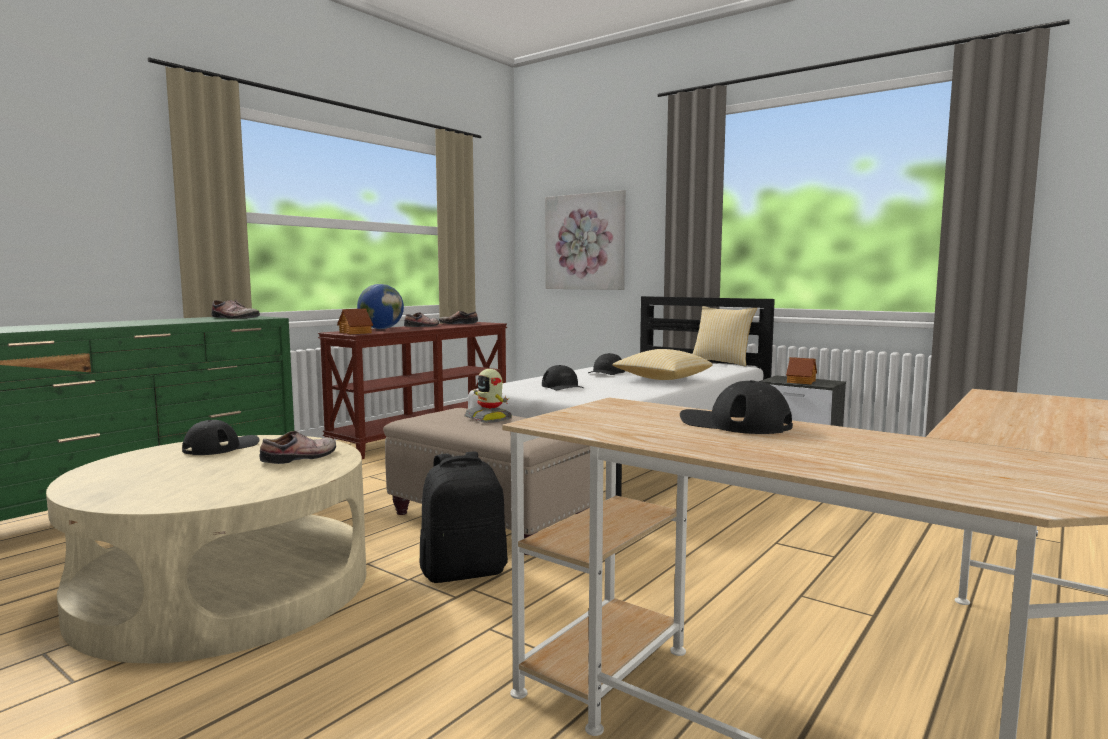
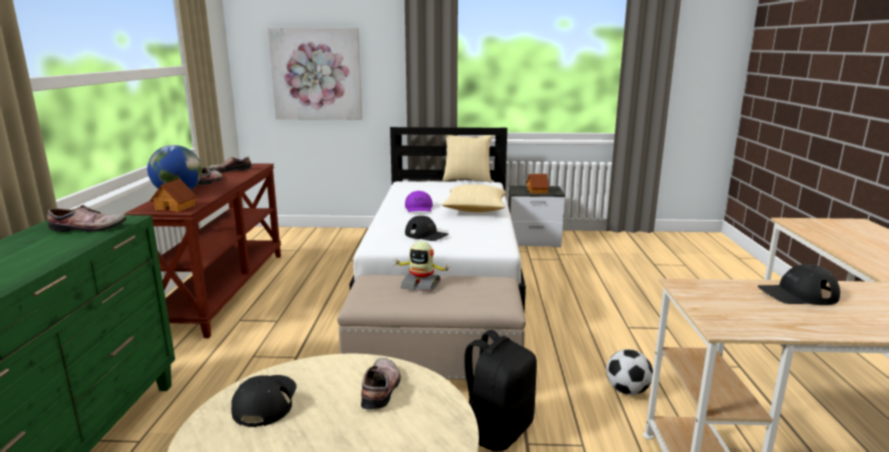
camera: 35 degrees left, 10 degrees up
black cap [588,353,625,375] -> purple cap [405,191,433,212]
none -> football [606,349,653,395]

